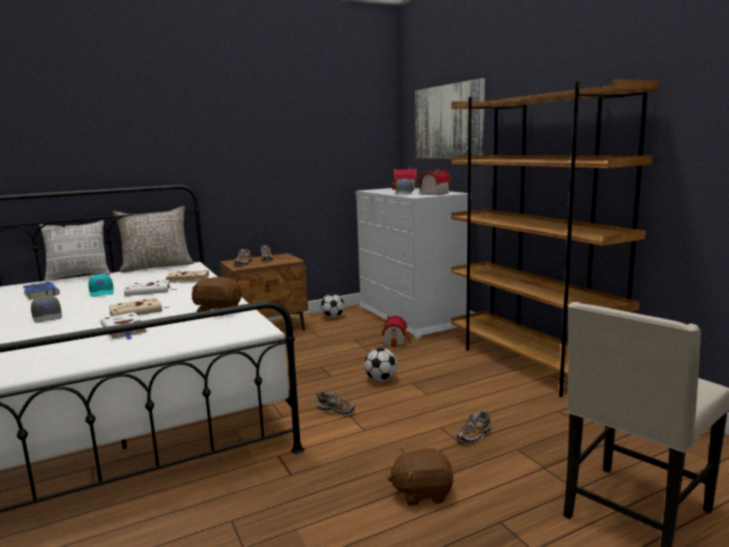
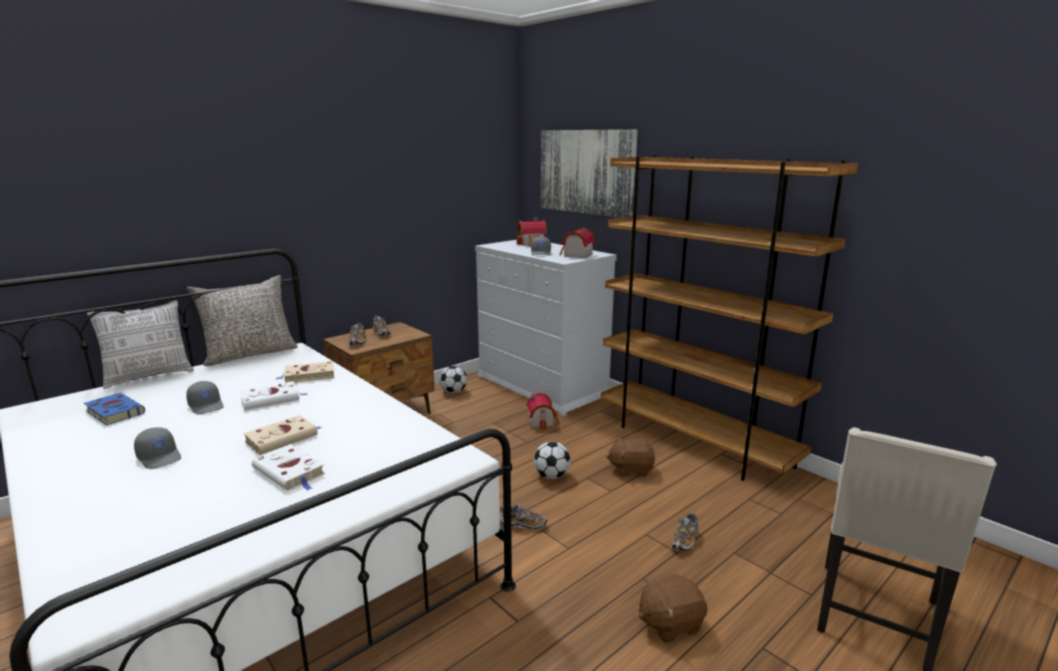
camera: 15 degrees left, 5 degrees up
turquoise cap [88,274,114,297] -> grey cap [186,381,223,415]
brown plush toy [192,277,242,316] -> brown plush toy moved to [606,437,655,477]

